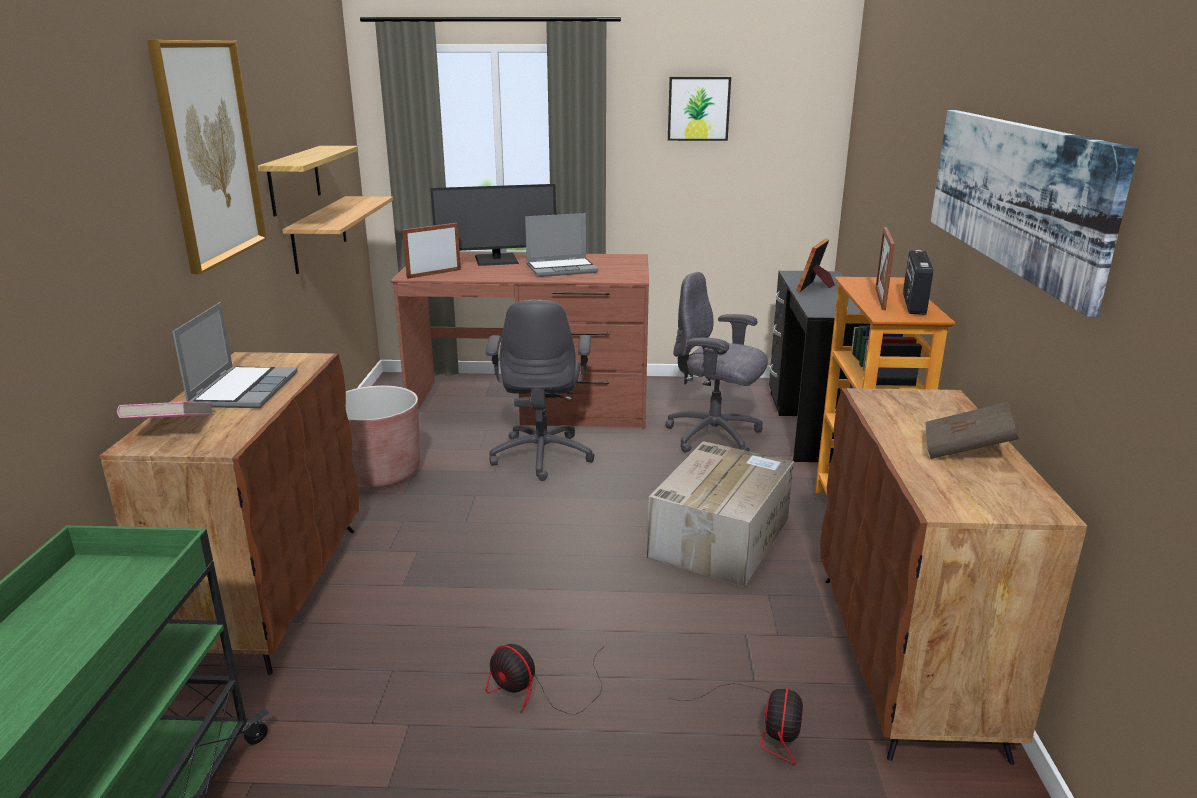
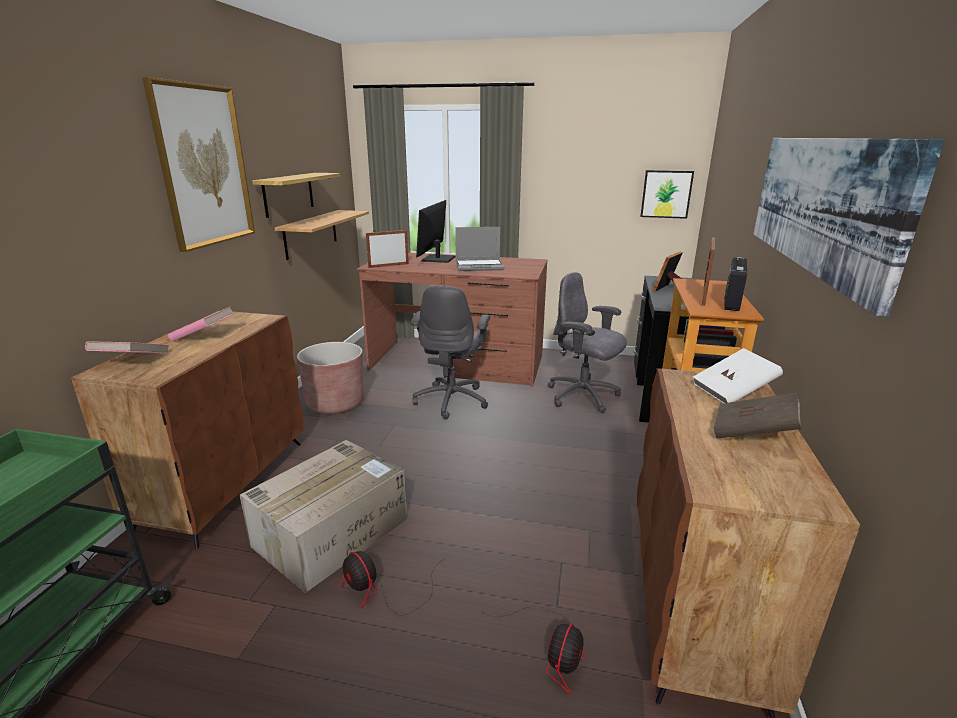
camera: 10 degrees right, 0 degrees up
laptop [172,302,298,408] -> pink book [168,306,234,341]
monitor [430,184,556,266] -> monitor turned 105 degrees clockwise [416,200,456,263]
cardboard box [647,441,794,587] -> cardboard box moved to [240,440,407,593]
picture [668,77,731,141] -> picture moved to [640,170,694,219]
none -> white book [693,348,783,403]

